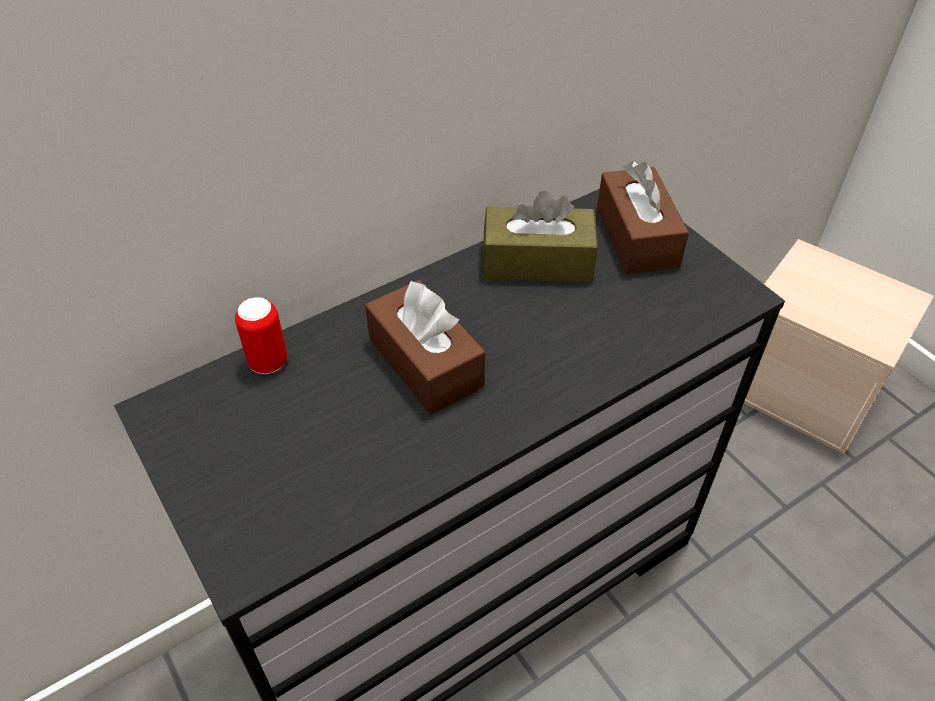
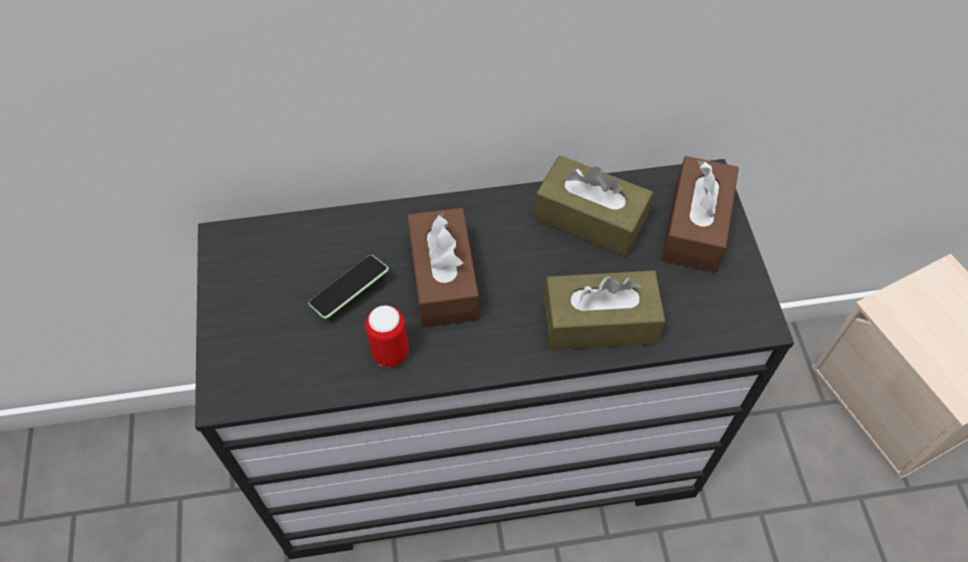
camera: 25 degrees right, 10 degrees up
can [235,297,287,374] -> can moved to [365,305,409,367]
none -> phone [309,255,389,319]
none -> brown tissue box [544,271,666,350]

